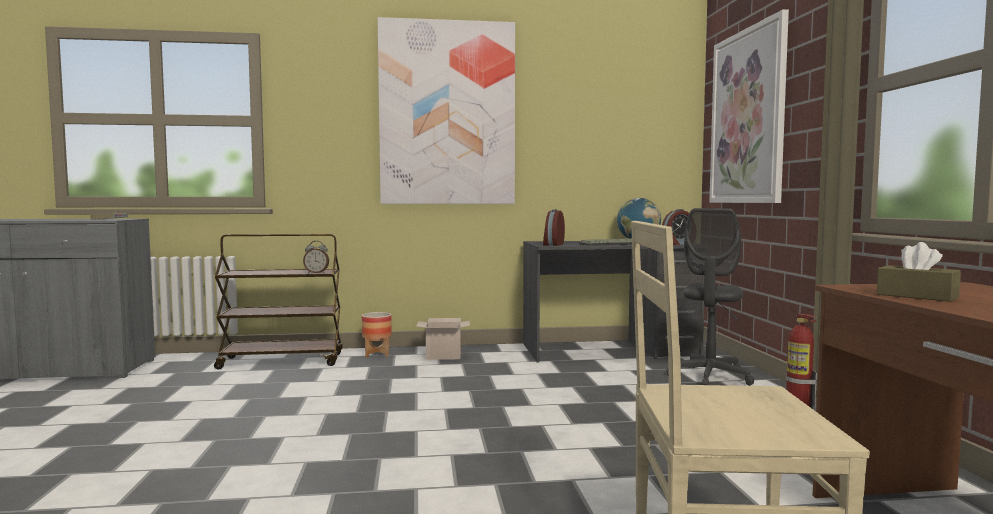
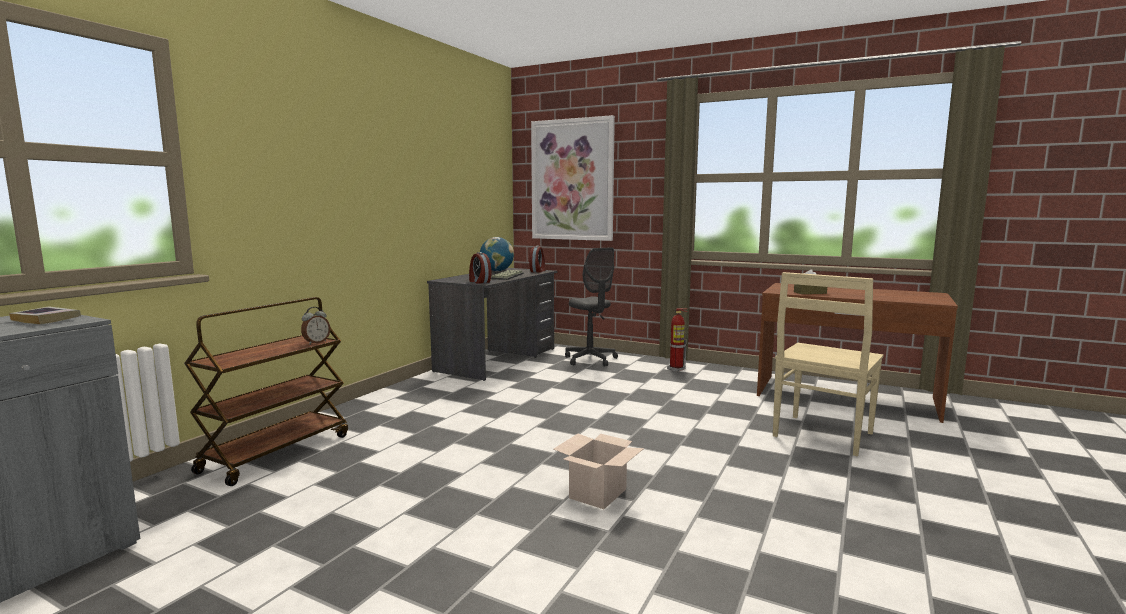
camera: 55 degrees left, 5 degrees up
planter [362,312,392,358] -> none
picture [377,17,515,204] -> none
cardboard box [416,318,470,360] -> cardboard box moved to [553,434,644,509]

